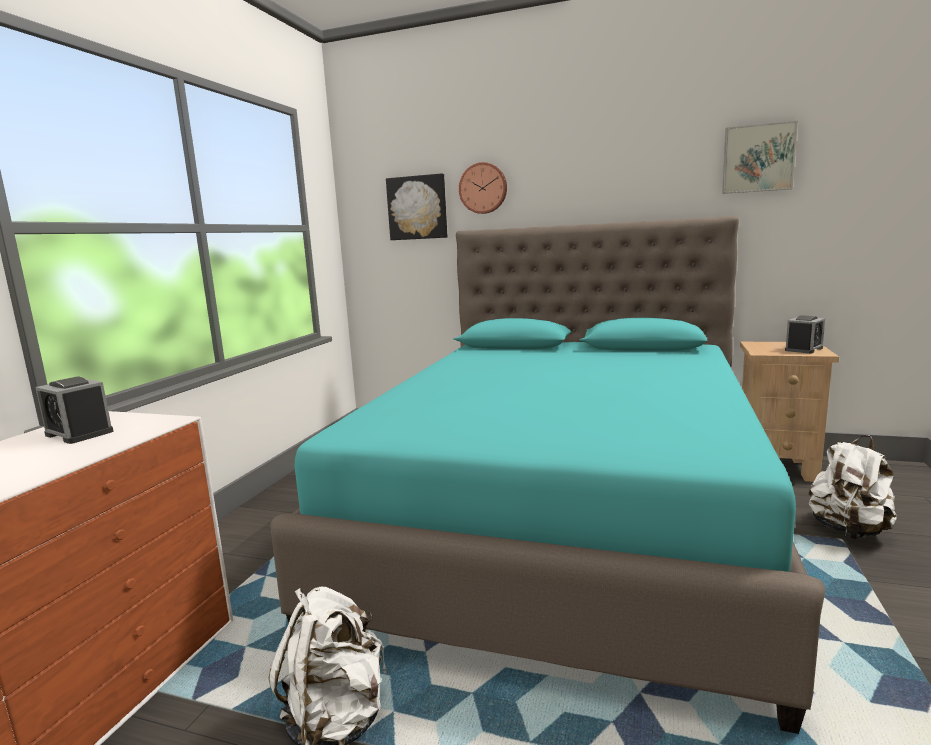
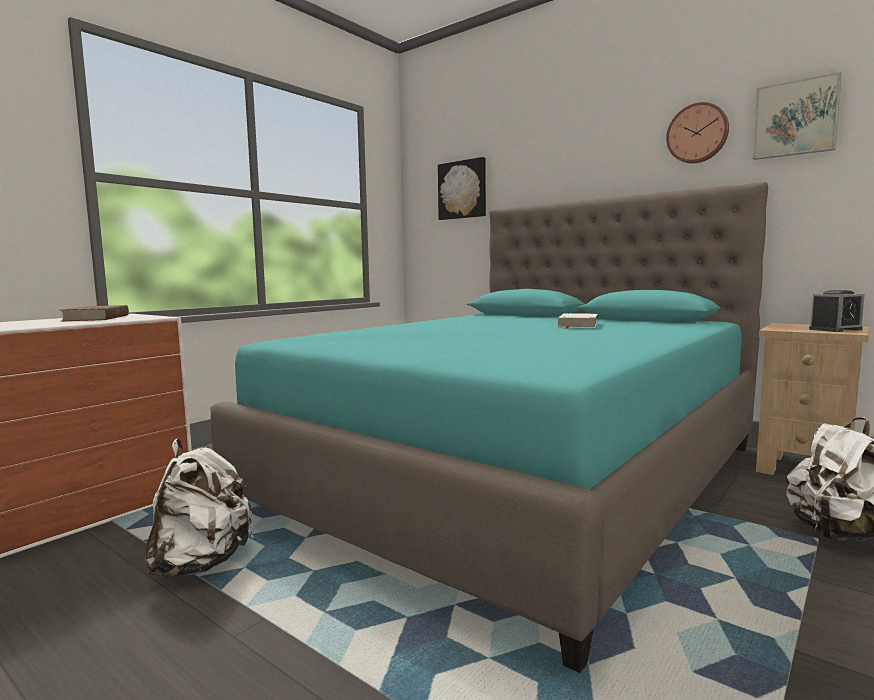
camera: 20 degrees right, 5 degrees down
alarm clock [35,376,113,444] -> brown book [61,305,129,322]
wall clock [459,162,507,214] -> wall clock moved to [666,102,729,163]
none -> white book [557,313,597,329]

